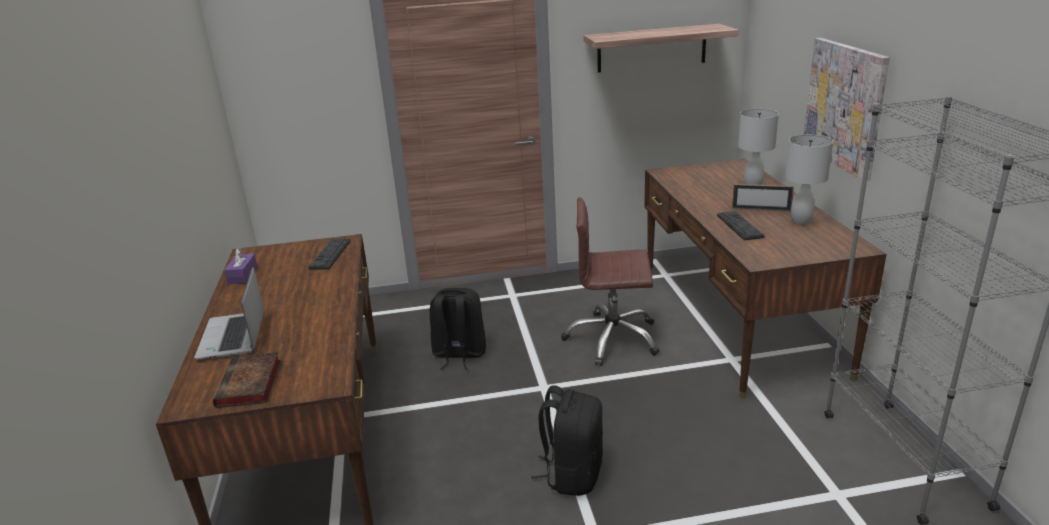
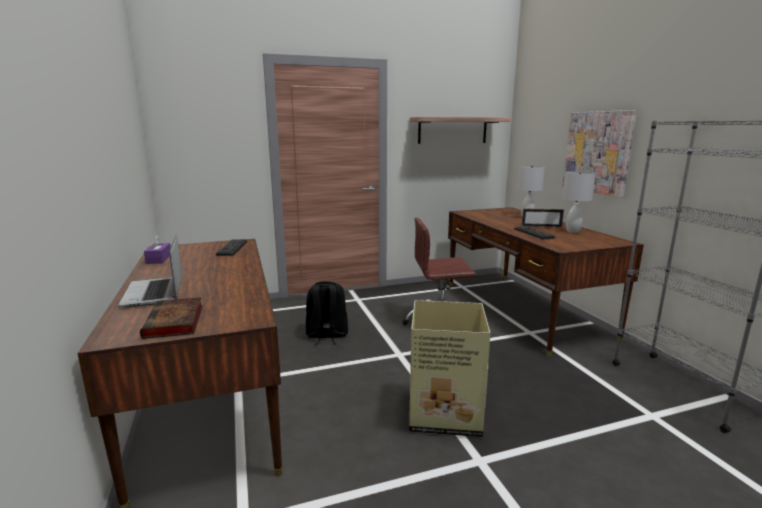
camera: 10 degrees left, 10 degrees down
black backpack [531,385,603,496] -> cardboard box [409,300,491,437]

